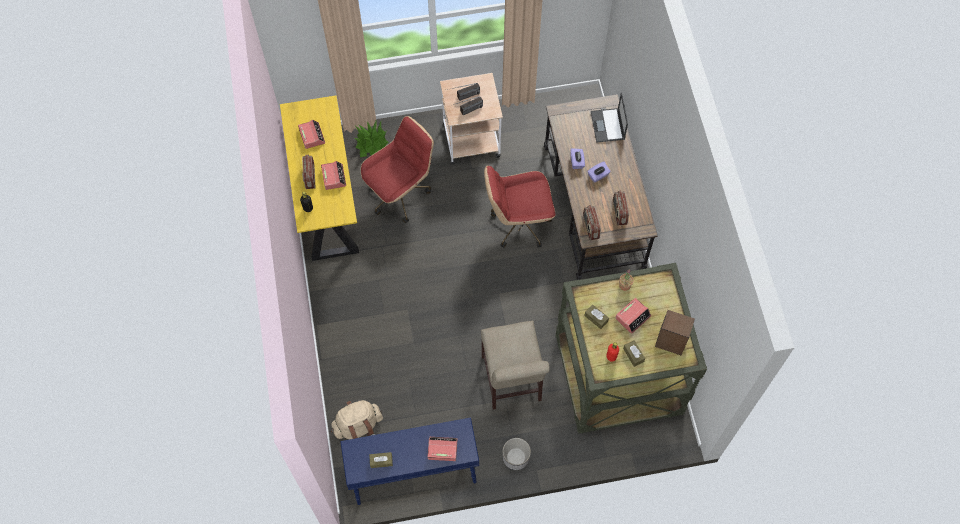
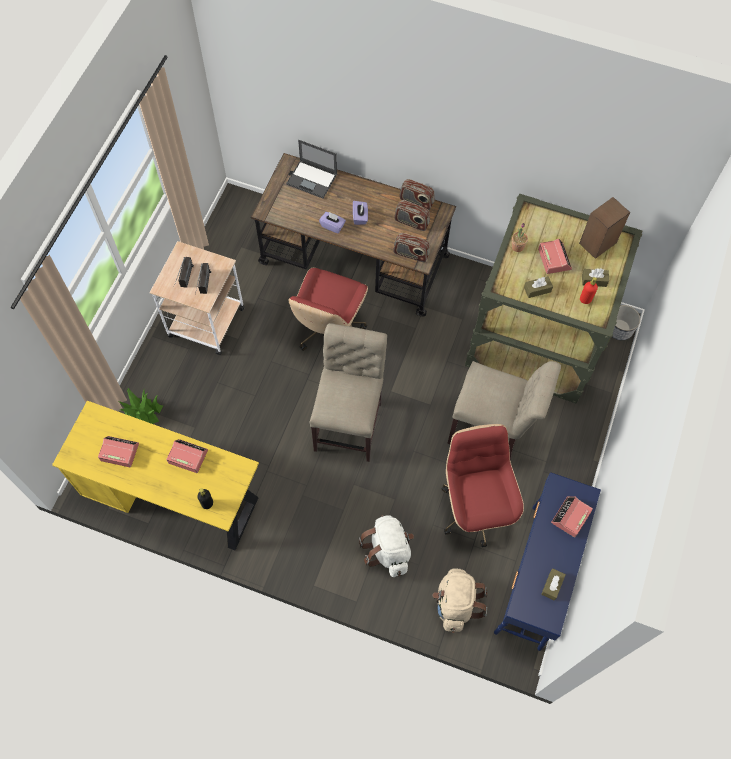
camera: 60 degrees left, 0 degrees up
radio [302,155,315,189] -> radio moved to [399,179,435,210]
red office chair [361,116,434,223] -> red office chair moved to [442,424,524,547]
planter [503,438,531,470] -> planter moved to [612,305,640,340]
none -> beige chair [310,323,387,462]
none -> white backpack [359,515,414,577]

